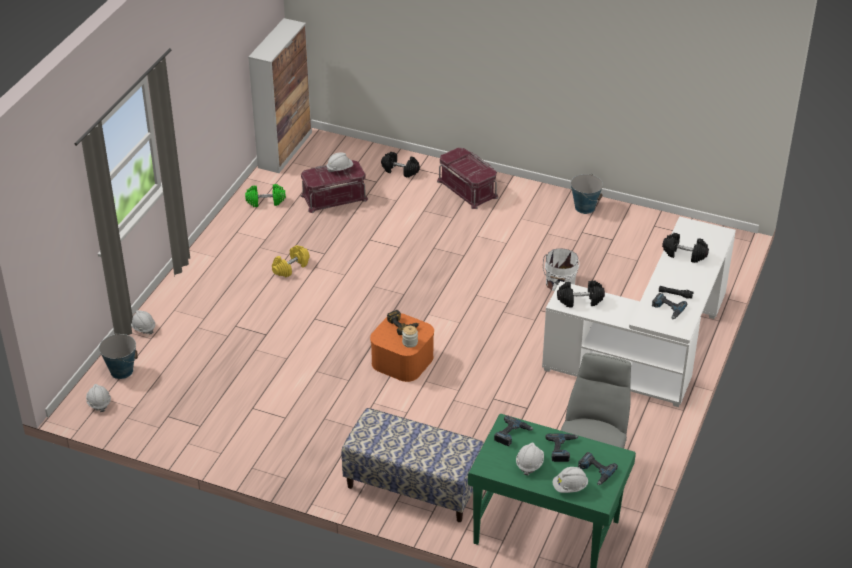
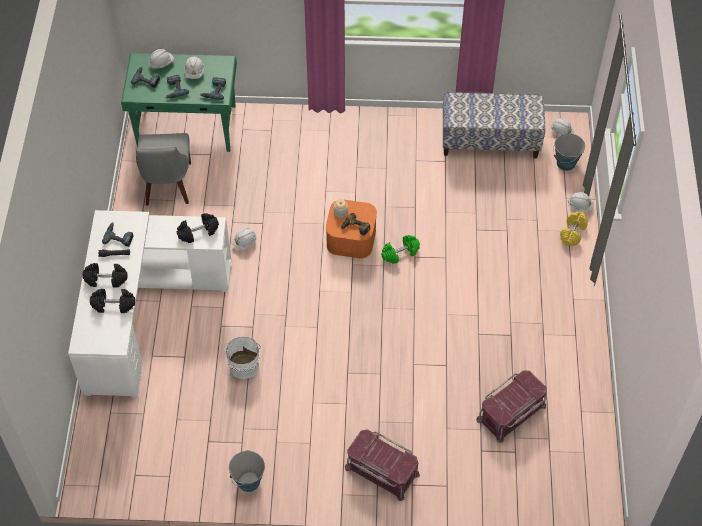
camera: 160 degrees right, 15 degrees up
green dumbbell [245,184,286,207] -> green dumbbell moved to [381,235,420,264]
cabinet [248,18,312,173] -> none
yellow dumbbell [272,245,309,277] -> yellow dumbbell moved to [560,211,588,246]
white hard hat [327,152,353,172] -> white hard hat moved to [232,228,257,250]
bench [341,408,484,522] -> bench moved to [443,92,545,158]
black dumbbell [381,152,420,178] -> black dumbbell moved to [83,263,127,288]

